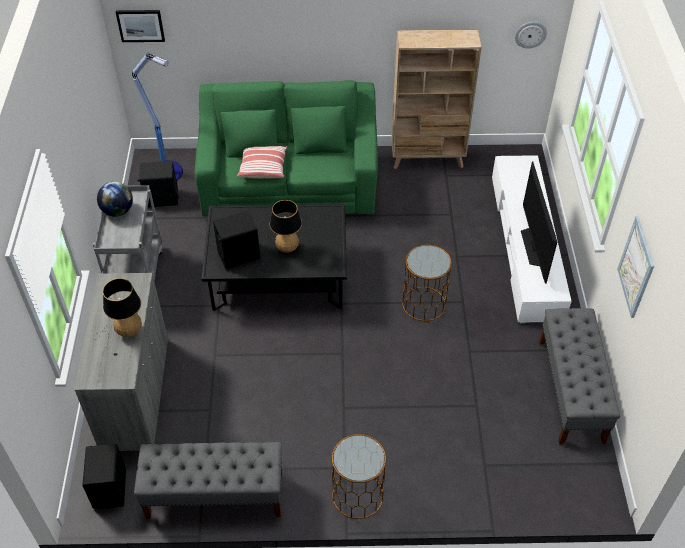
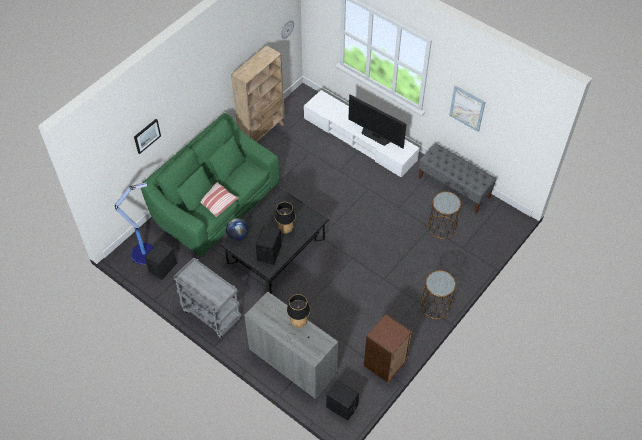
camera: 50 degrees left, 5 degrees up
globe [97,181,133,217] -> globe moved to [226,218,249,241]
picture [116,10,165,42] -> picture moved to [134,119,161,154]
grey bench [134,442,282,519] -> brown bookcase [364,314,412,383]
brown side table [402,244,452,321] -> brown side table moved to [428,191,461,239]

